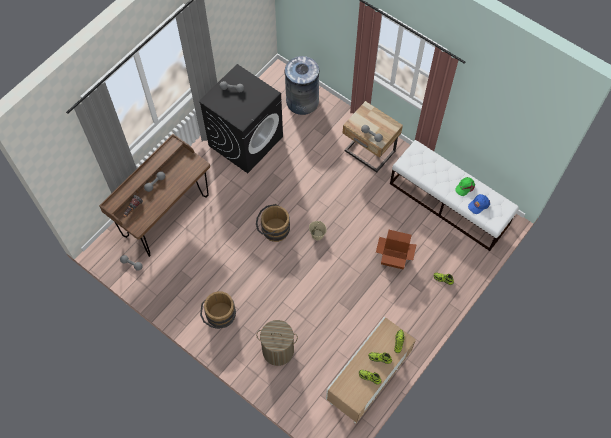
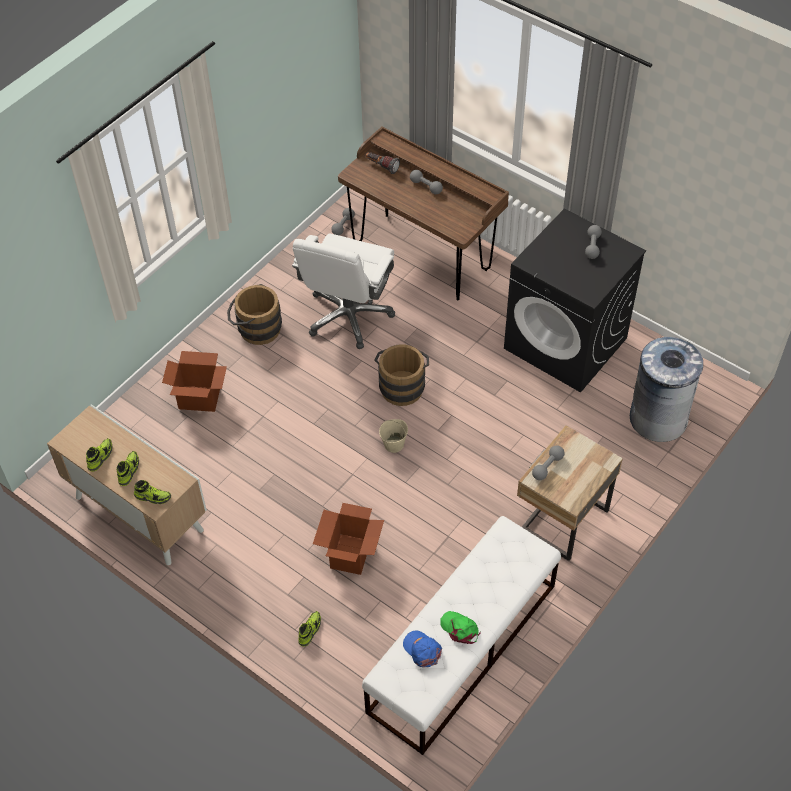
camera: 90 degrees right, 10 degrees down
laundry basket [256,320,298,366] -> cardboard box [162,351,227,412]
none -> white office chair [292,233,395,349]

